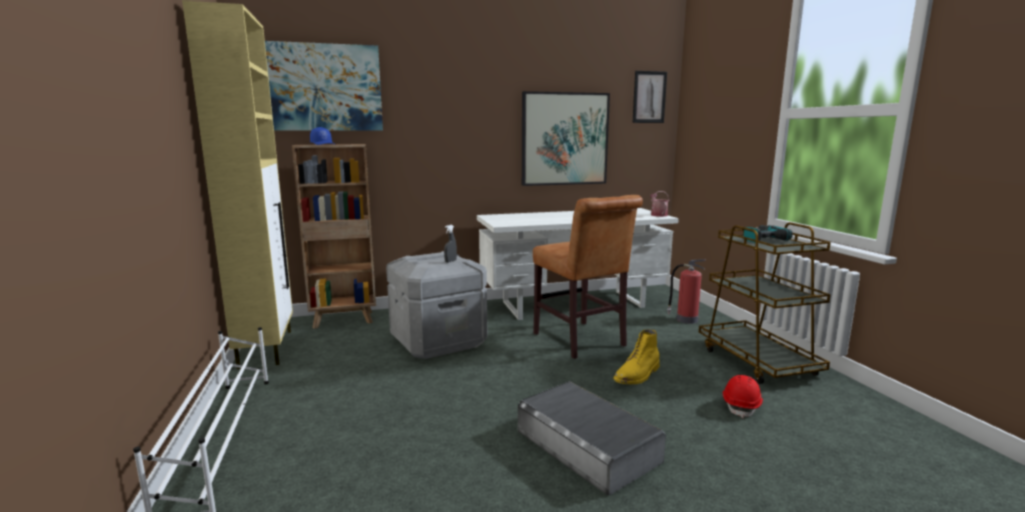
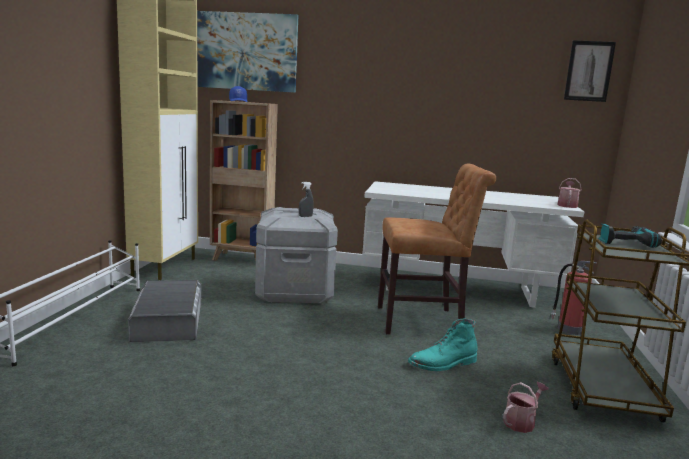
camera: 25 degrees right, 0 degrees up
grey storage box [518,381,666,496] -> grey storage box moved to [128,280,202,342]
picture [522,91,610,186] -> none
brown chair [533,195,643,359] -> brown chair turned 90 degrees counterclockwise [378,164,496,335]
yellow boot [613,329,660,385] -> turquoise boot [408,319,477,371]
red hard hat [723,375,763,418] -> watering can [503,382,549,433]

